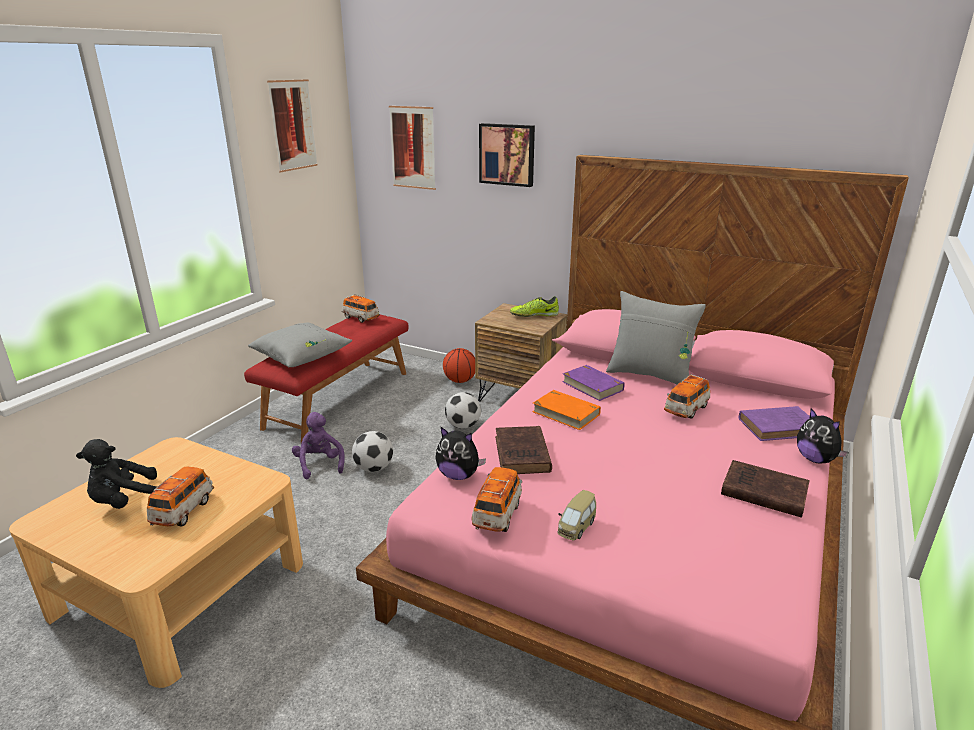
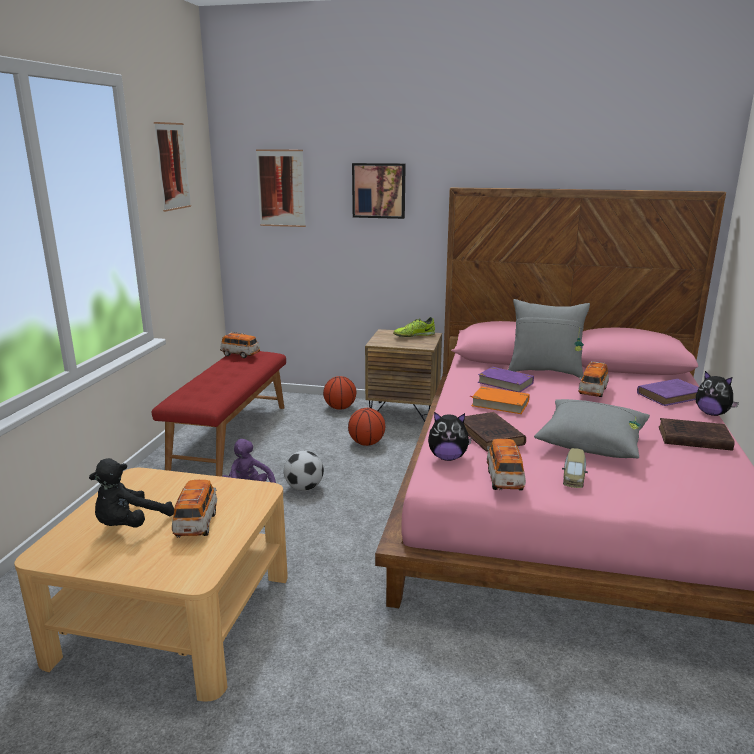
camera: 15 degrees left, 5 degrees down
grey pillow [248,323,352,367] -> grey pillow moved to [534,399,650,458]
football [445,392,481,429] -> basketball [348,408,385,446]

